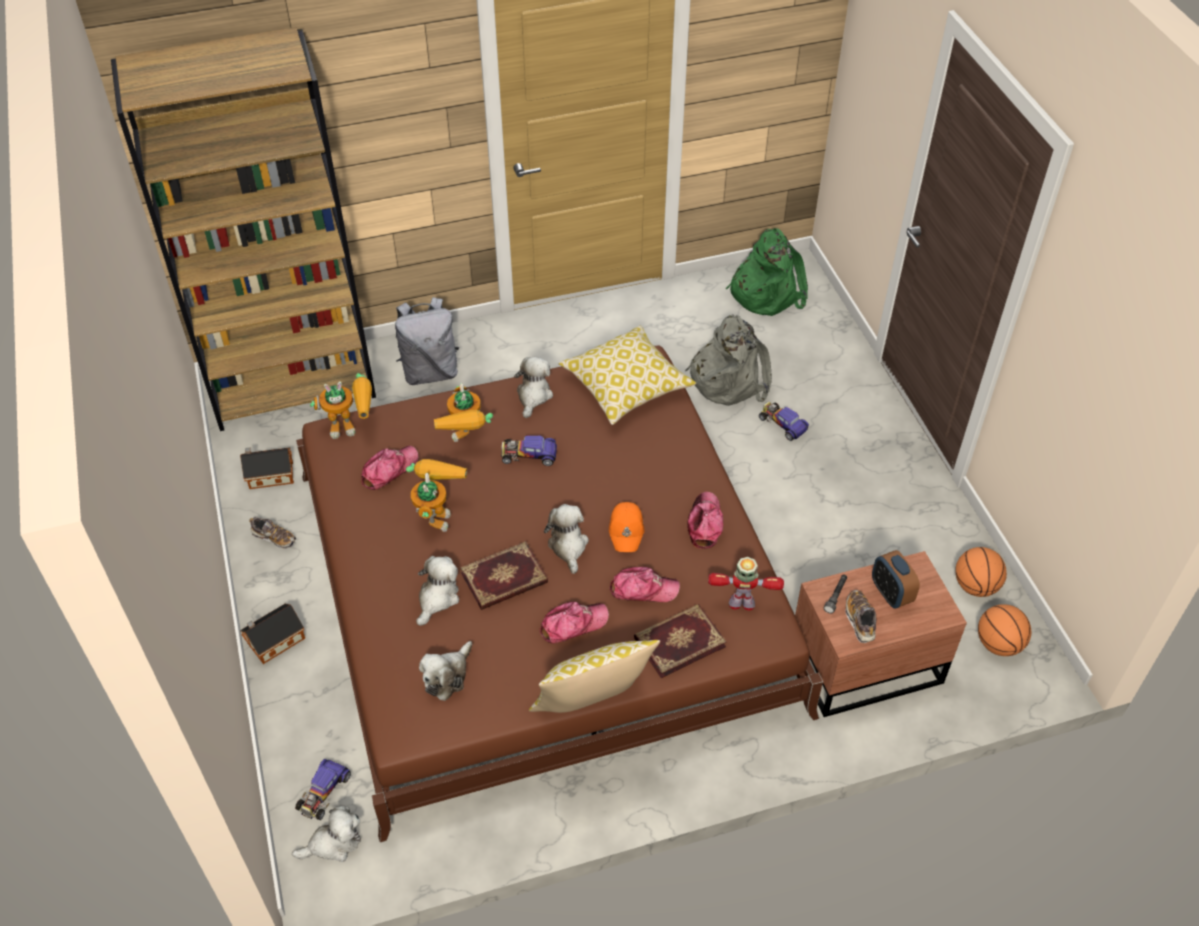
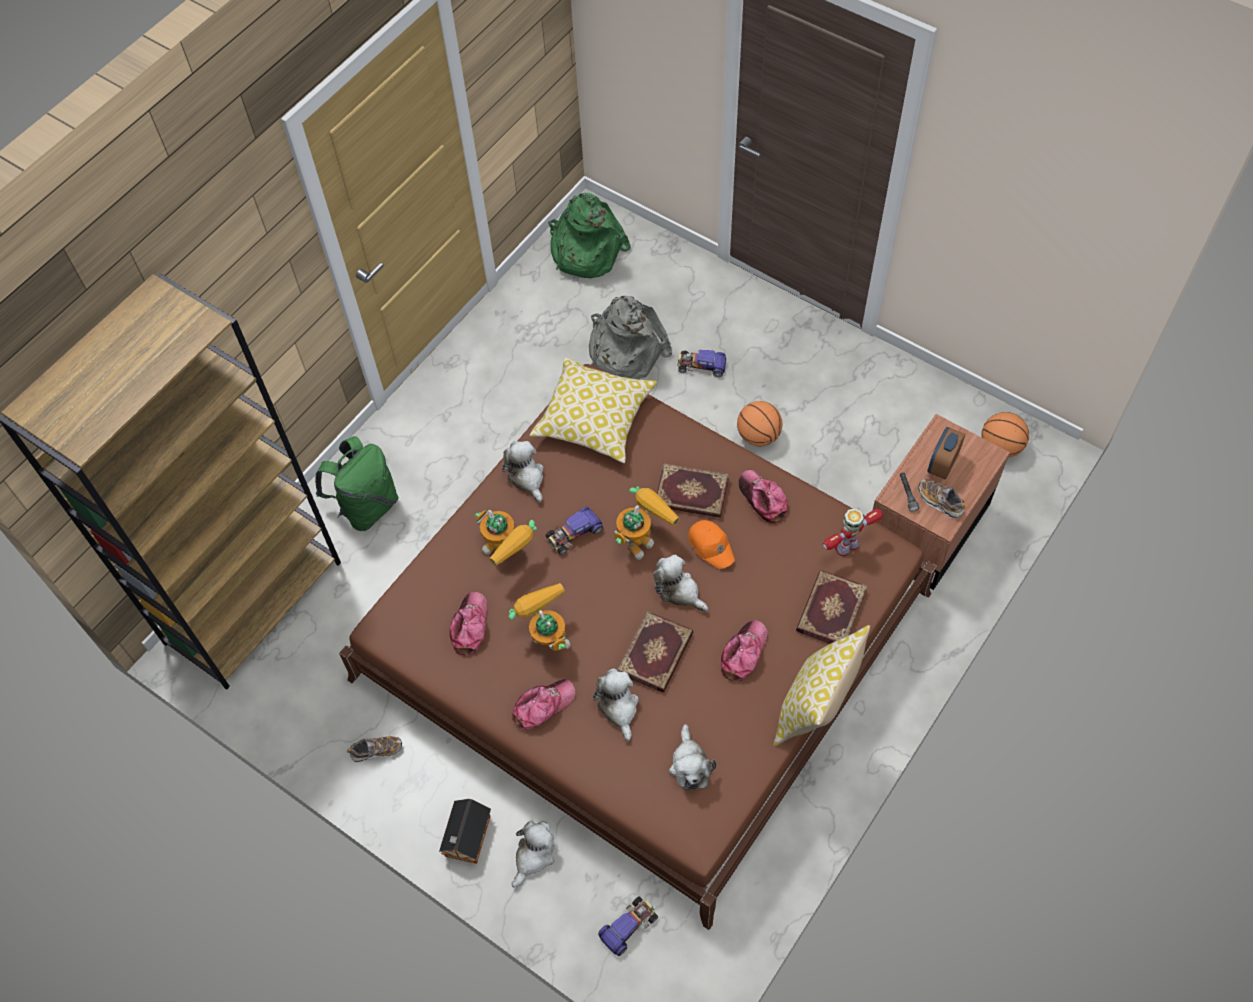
camera: 35 degrees left, 10 degrees up
toy house [240,447,294,489] -> none
plush toy [292,806,361,862] -> plush toy moved to [512,821,554,888]
toy car [295,759,351,820] -> toy car turned 120 degrees counterclockwise [598,896,658,956]
toy robot [310,373,372,439] -> toy robot moved to [614,486,680,560]
grey backpack [395,297,459,385] -> green backpack [315,436,399,531]
cap [610,567,680,602] -> cap moved to [512,679,575,730]
alarm clock [872,550,920,609] -> alarm clock turned 90 degrees clockwise [927,427,965,480]
basketball [955,547,1007,597] -> basketball moved to [737,401,783,446]
none -> book [657,463,729,518]

